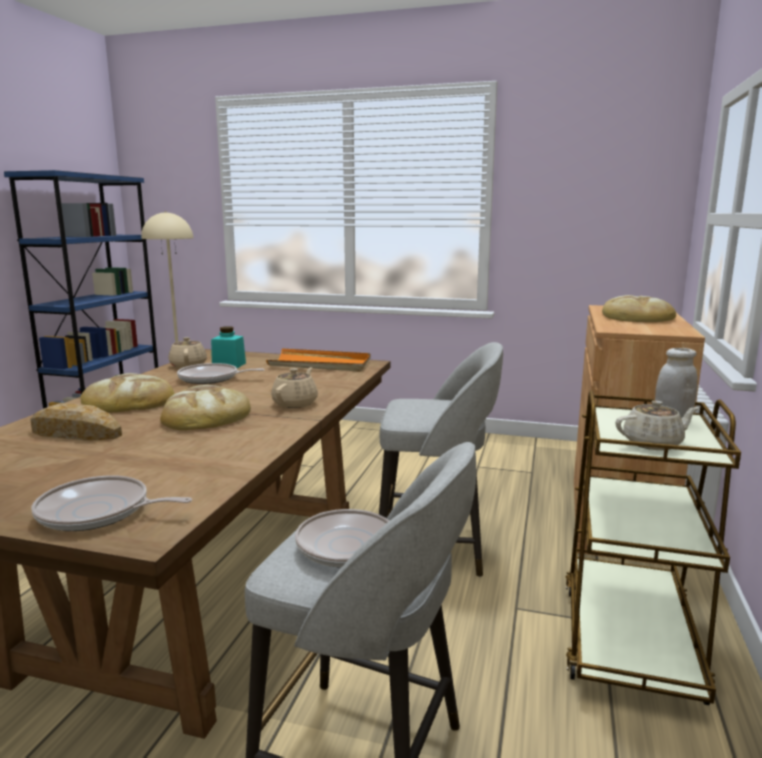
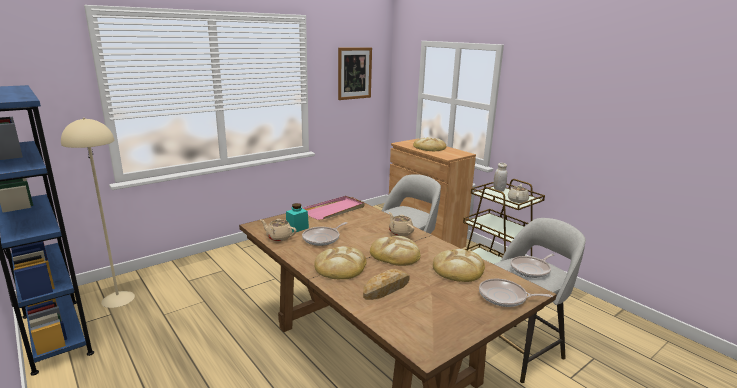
camera: 55 degrees left, 5 degrees up
frying pan [31,475,192,531] -> frying pan turned 60 degrees clockwise [479,279,553,307]
orange tray [266,348,371,372] -> pink tray [302,196,365,220]
none -> picture [338,48,372,100]
none -> bread [433,249,485,282]

